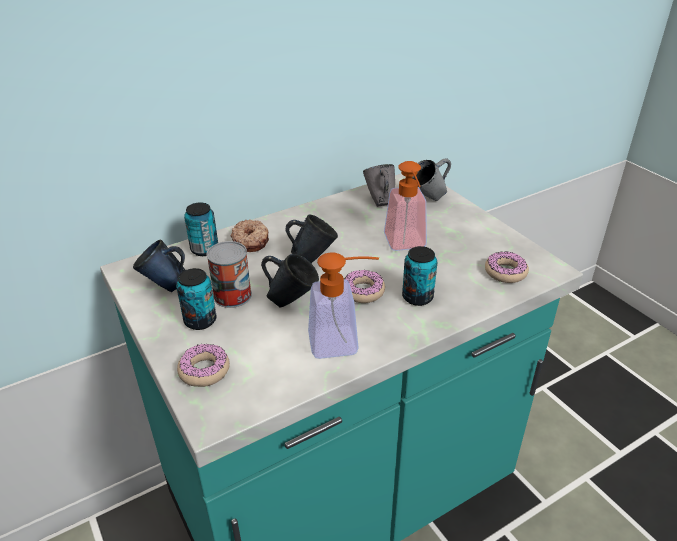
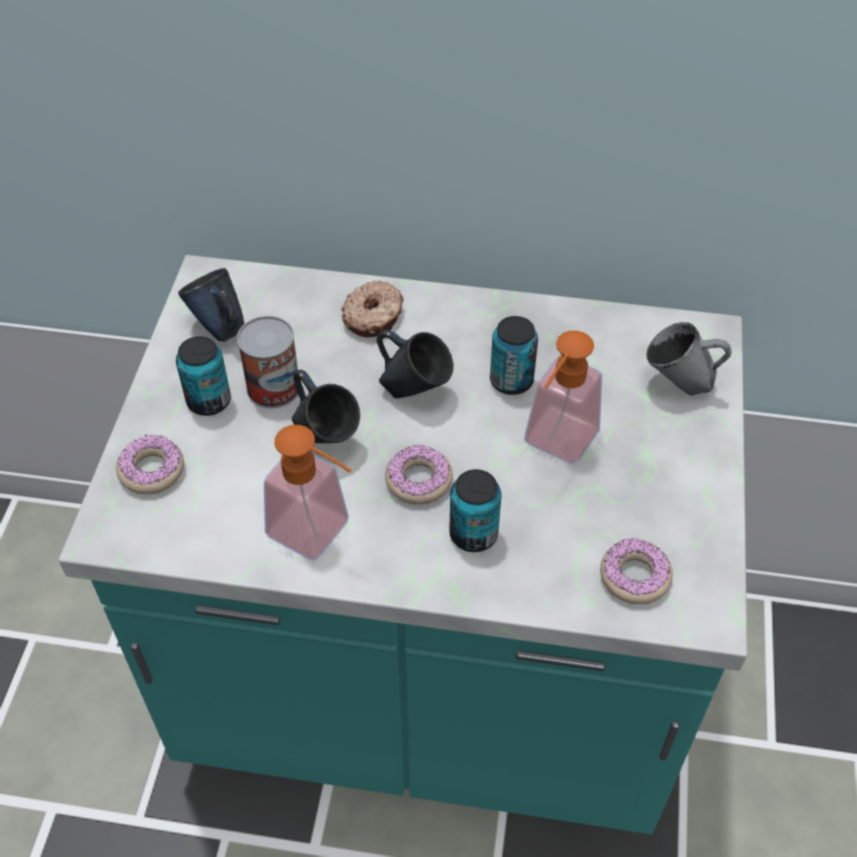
camera: 40 degrees right, 15 degrees up
can [184,202,218,256] -> can moved to [490,316,538,395]
grey mug [363,164,395,207] -> none

